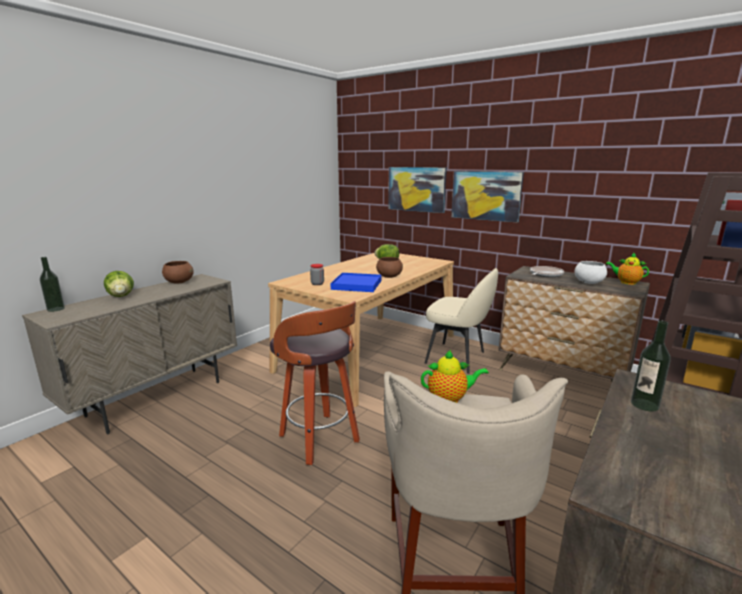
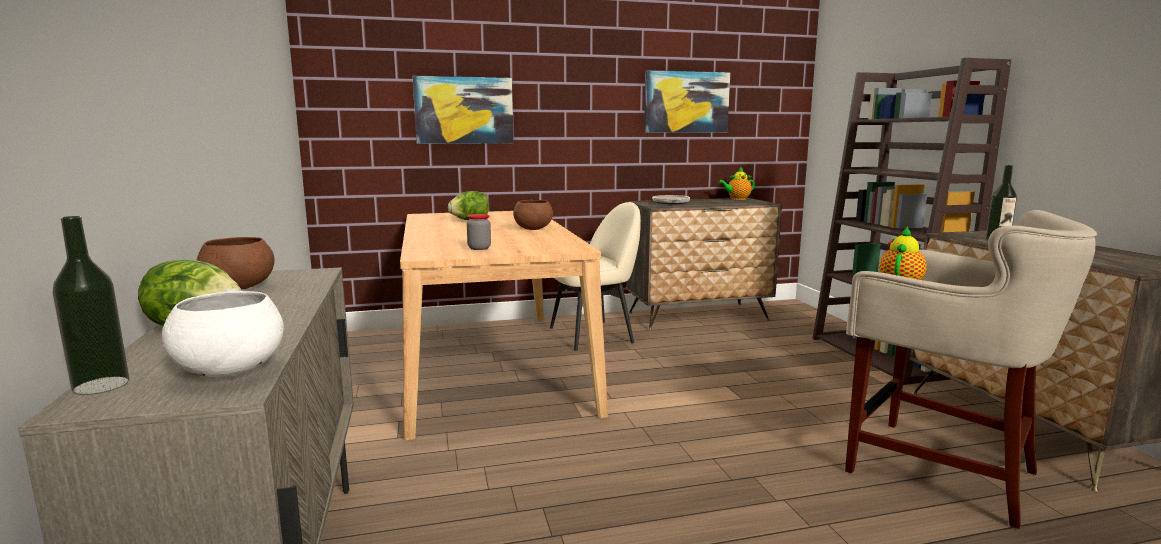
camera: 50 degrees left, 5 degrees down
stool [270,301,360,465] -> none
blue tray [331,273,382,292] -> none
picture [451,171,524,223] -> picture moved to [644,70,731,133]
white bowl [575,261,607,284] -> white bowl moved to [162,291,284,377]

